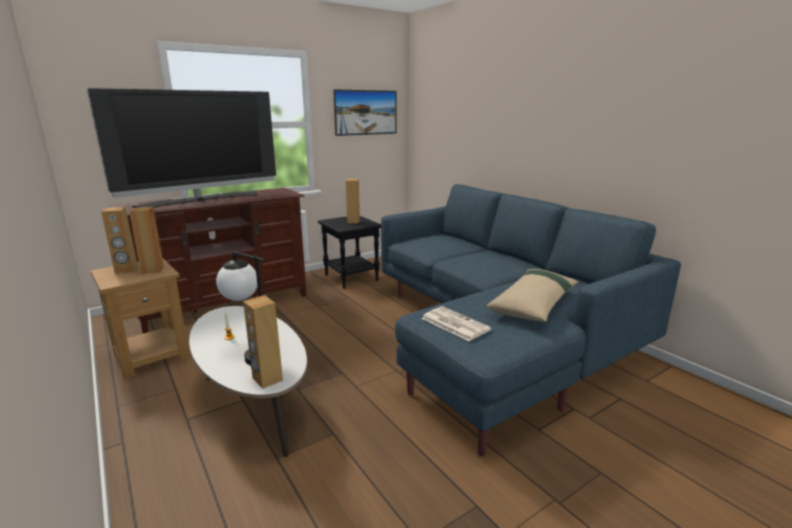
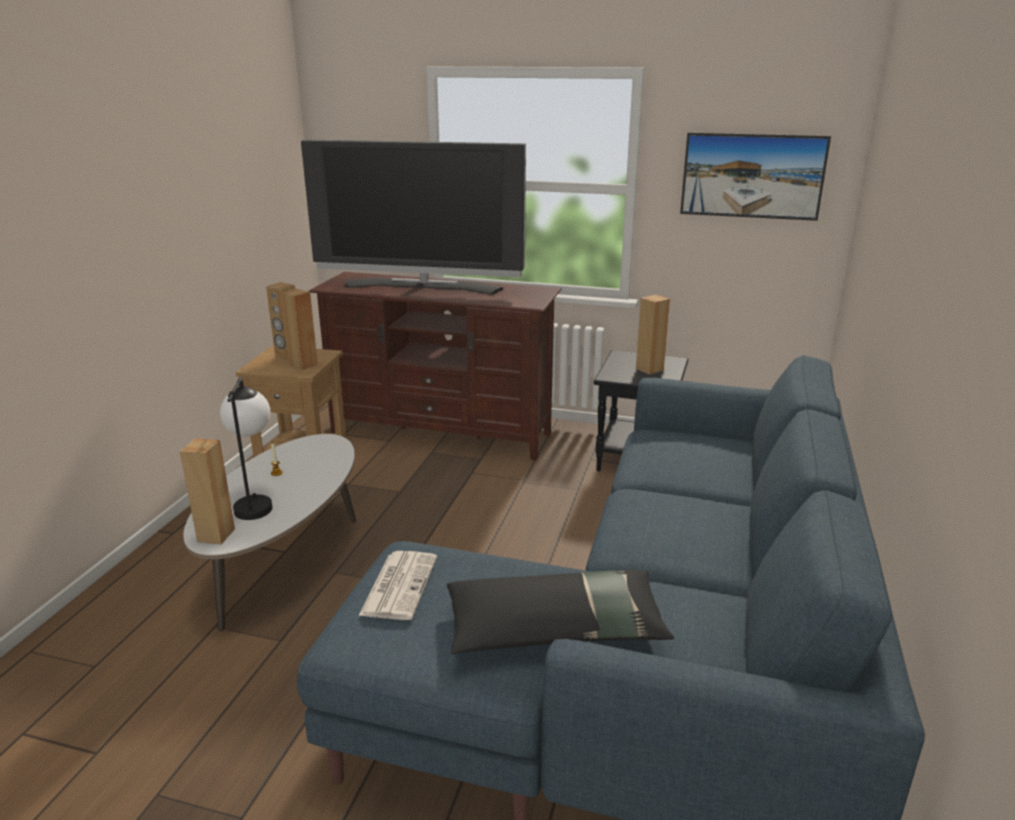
camera: 50 degrees right, 5 degrees up
beige pillow [486,269,578,322] -> black pillow [447,569,674,654]

